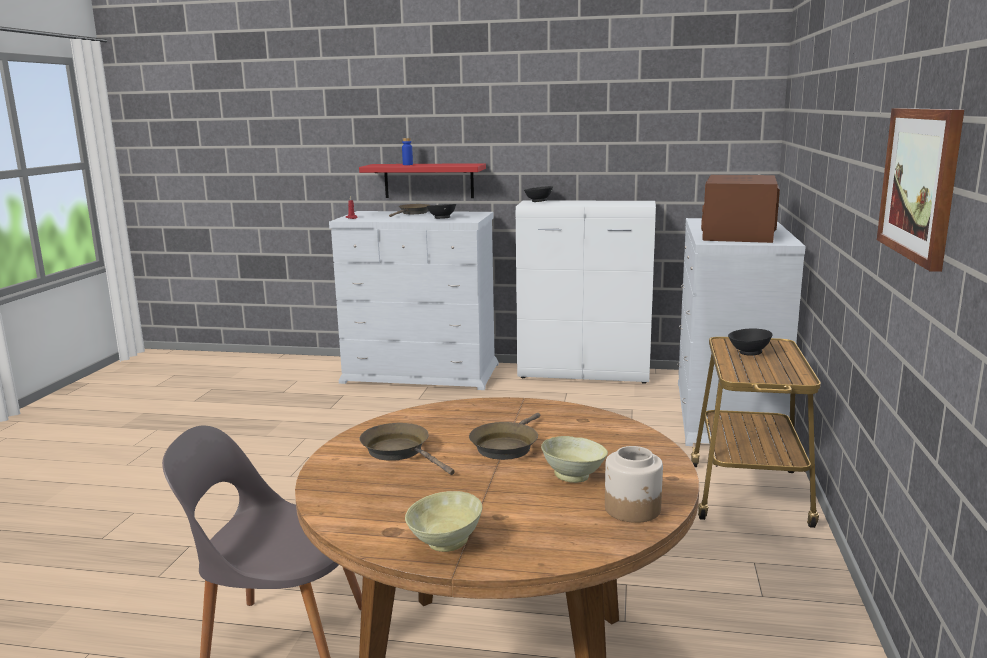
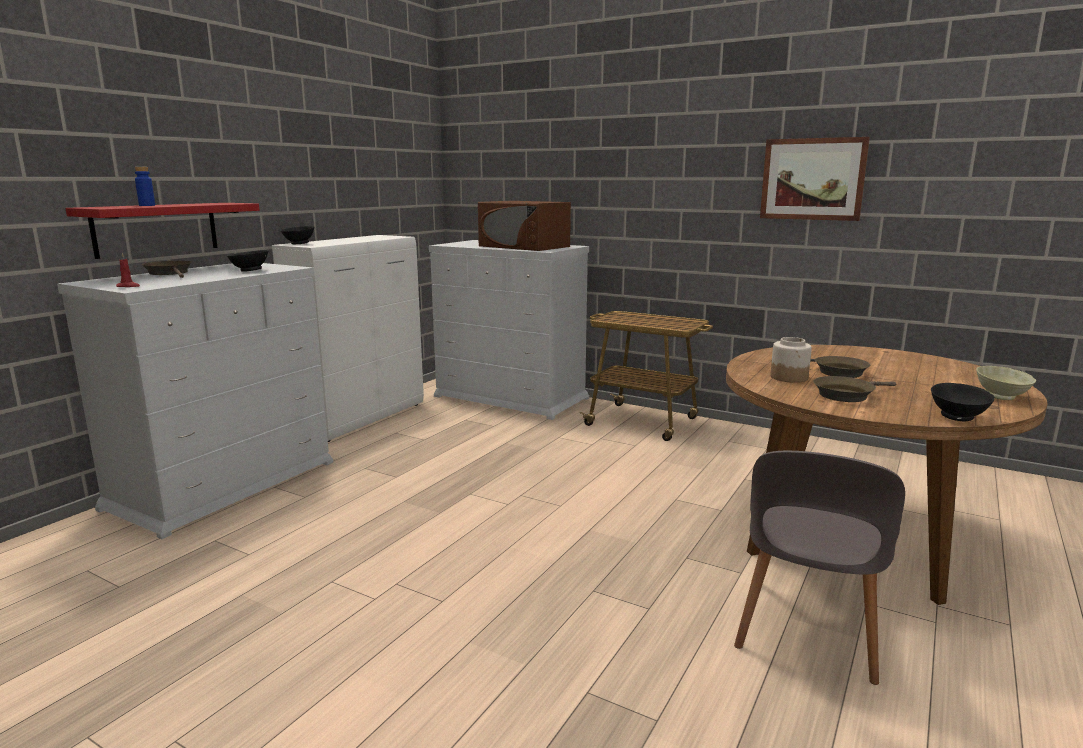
camera: 70 degrees left, 0 degrees up
beige bowl [541,436,608,483] -> none
jar [605,446,663,523] -> jar moved to [771,337,812,383]
black bowl [728,329,773,356] -> black bowl moved to [931,383,995,421]

